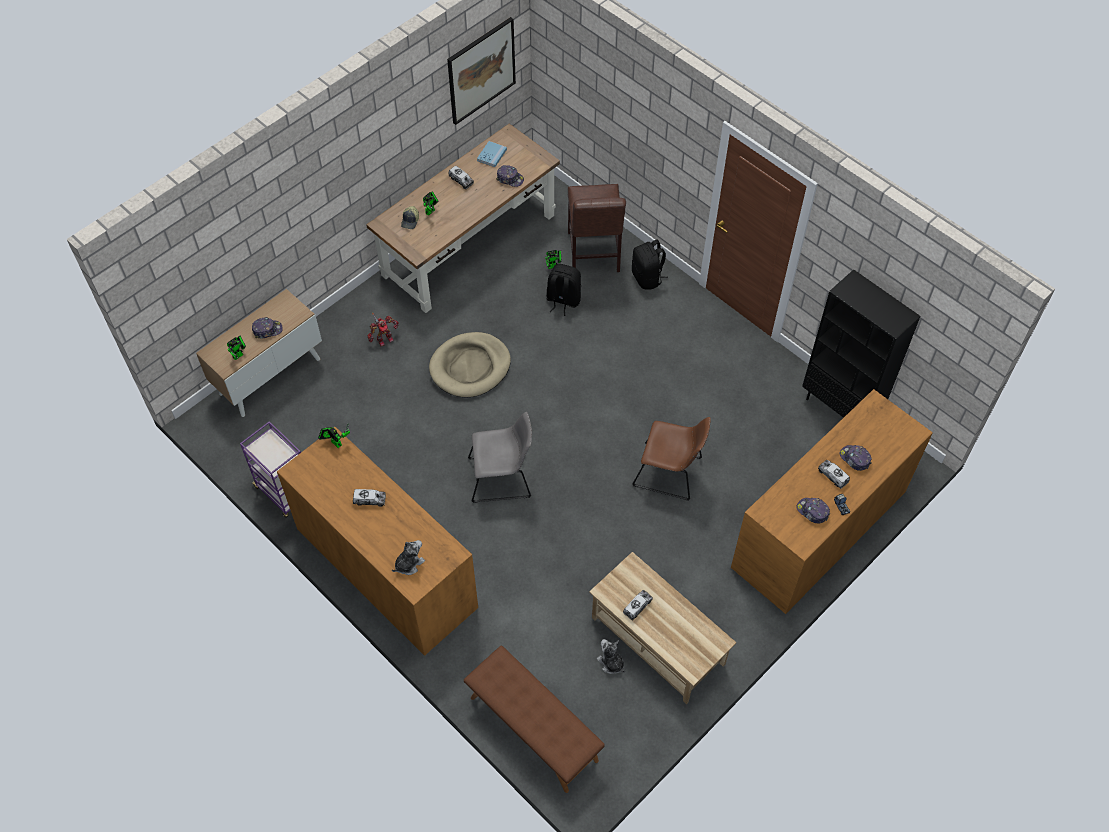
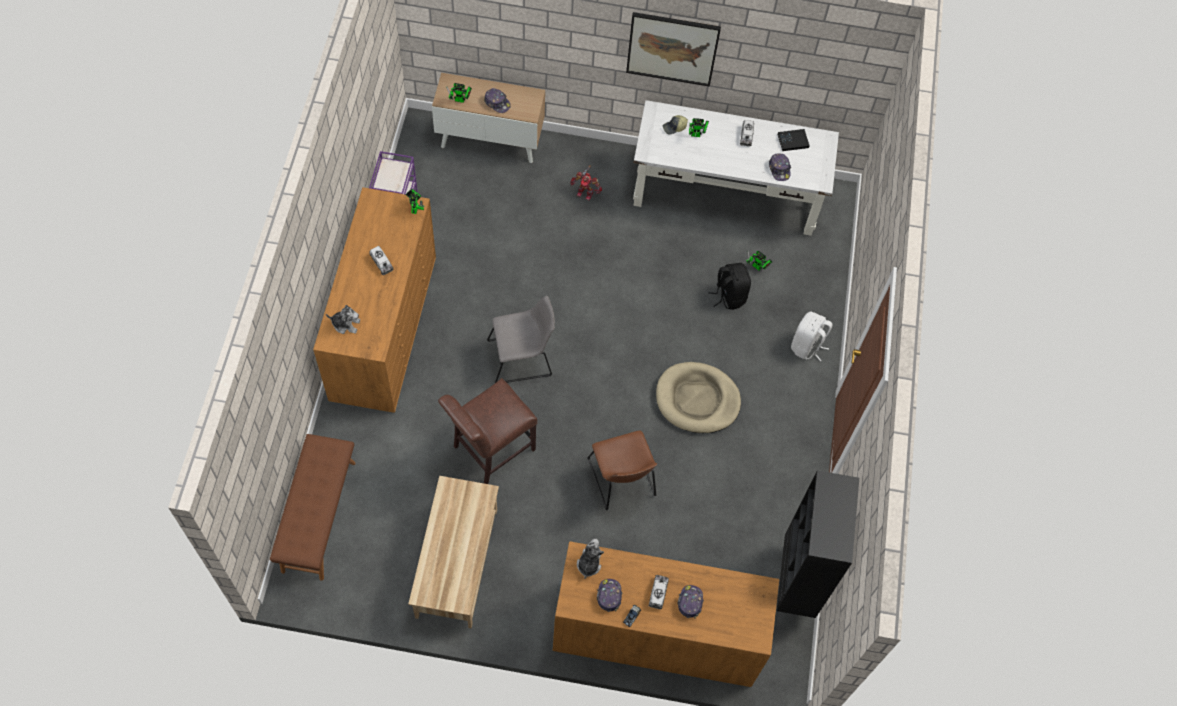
camera: 50 degrees right, 5 degrees up
brown desk [366,123,560,313] -> white desk [633,100,839,236]
beige dog bed [429,332,511,398] -> beige dog bed moved to [656,362,741,433]
picture [447,17,516,125] -> picture moved to [626,12,721,87]
grey chair [468,412,532,503] -> grey chair turned 60 degrees counterclockwise [487,296,555,383]
blue book [477,141,507,167] -> black book [777,129,810,151]
brown chair [568,184,626,272] -> brown chair moved to [438,378,538,484]
plush toy [597,639,625,674] -> plush toy moved to [577,539,604,579]
toy truck [623,590,653,620] -> none
black backpack [632,239,668,290] -> white backpack [791,311,832,361]

